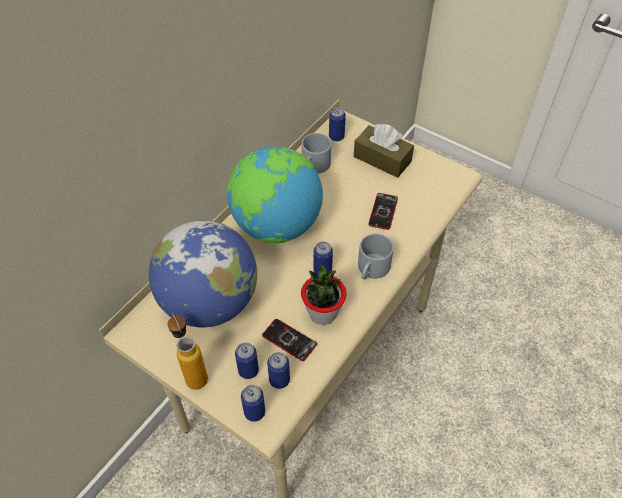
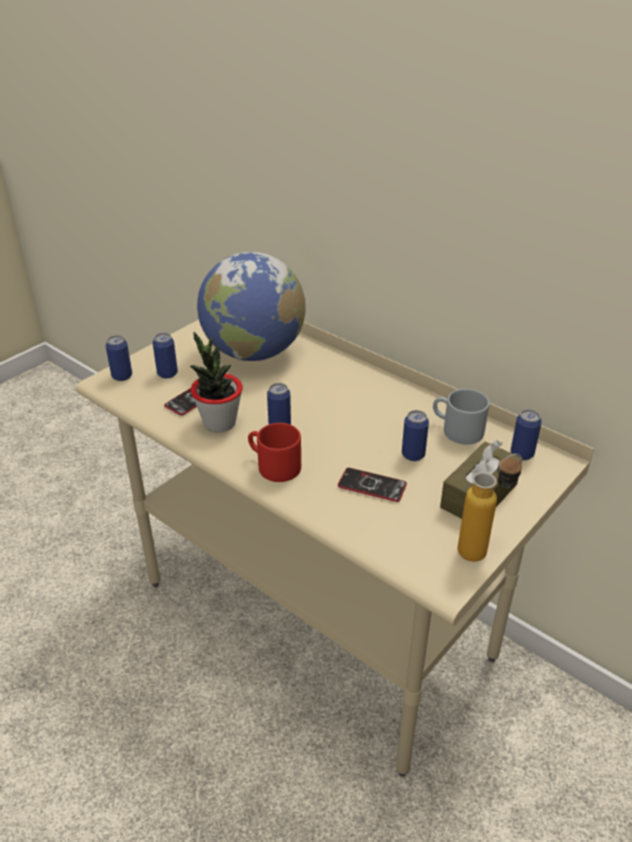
camera: 95 degrees right, 15 degrees down
bottle [168,313,208,390] -> bottle moved to [458,454,522,561]
globe [227,147,323,243] -> none
can [267,352,290,389] -> can moved to [402,410,429,461]
grey mug [358,233,394,280] -> red mug [248,423,301,482]

